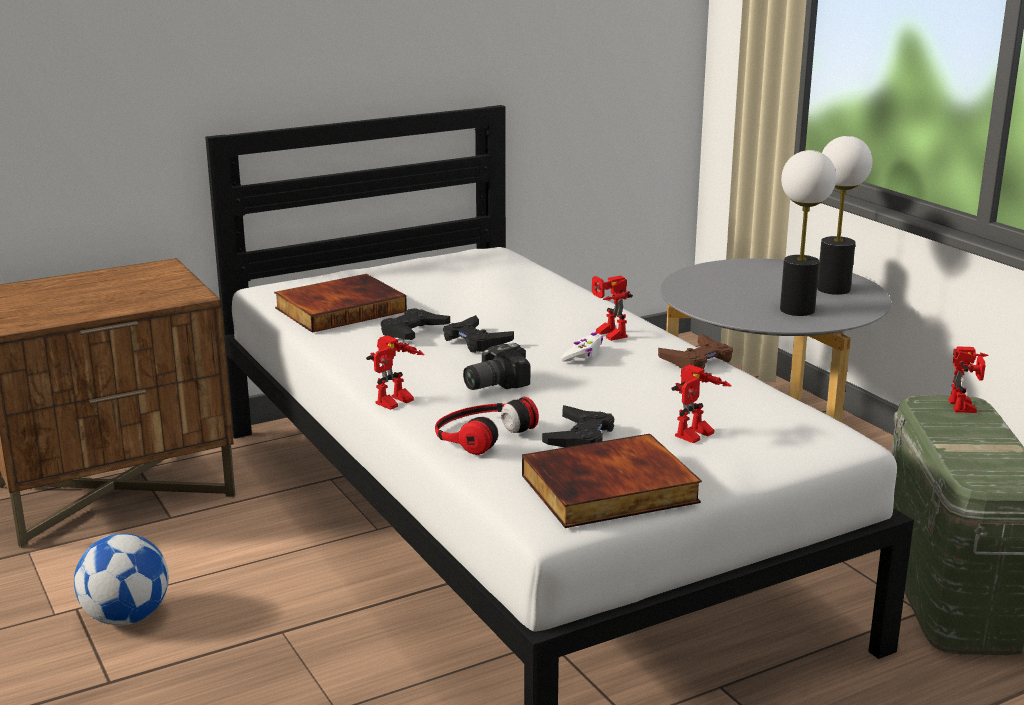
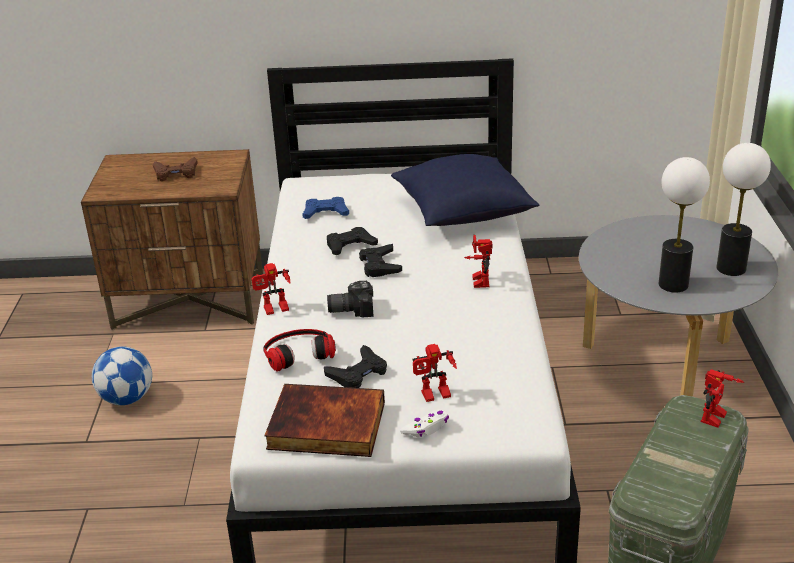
camera: 30 degrees right, 10 degrees up
book [274,274,407,333] -> blue game controller [302,197,349,219]
white game controller [561,332,603,362] -> white game controller moved to [400,409,449,437]
brown game controller [658,334,733,369] -> brown game controller moved to [153,157,198,181]
none -> blue pillow [391,154,539,226]

